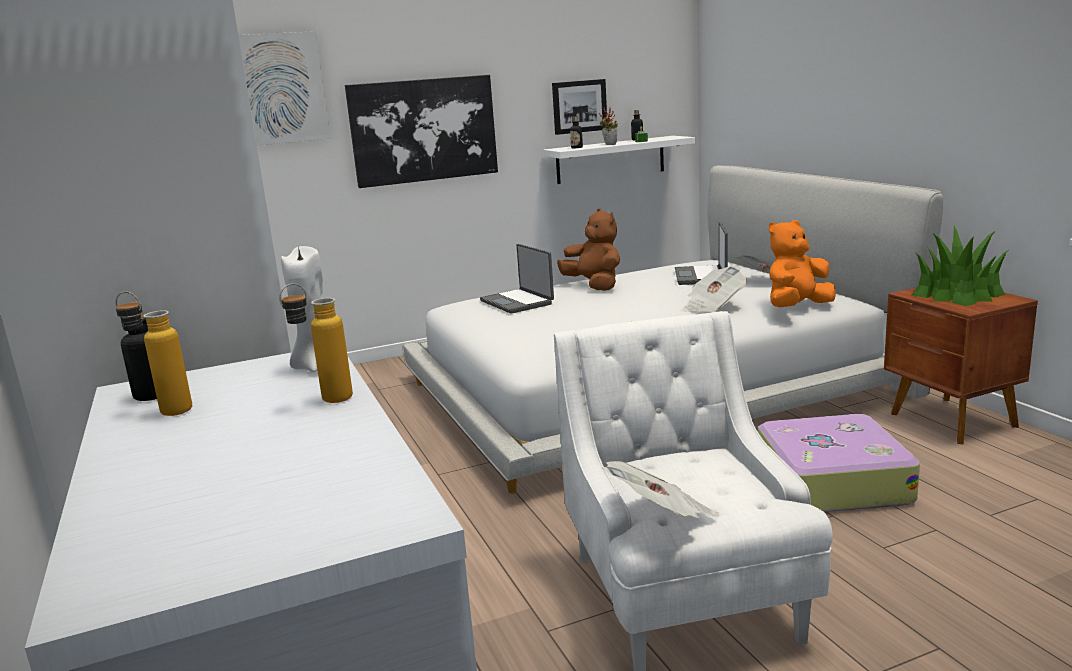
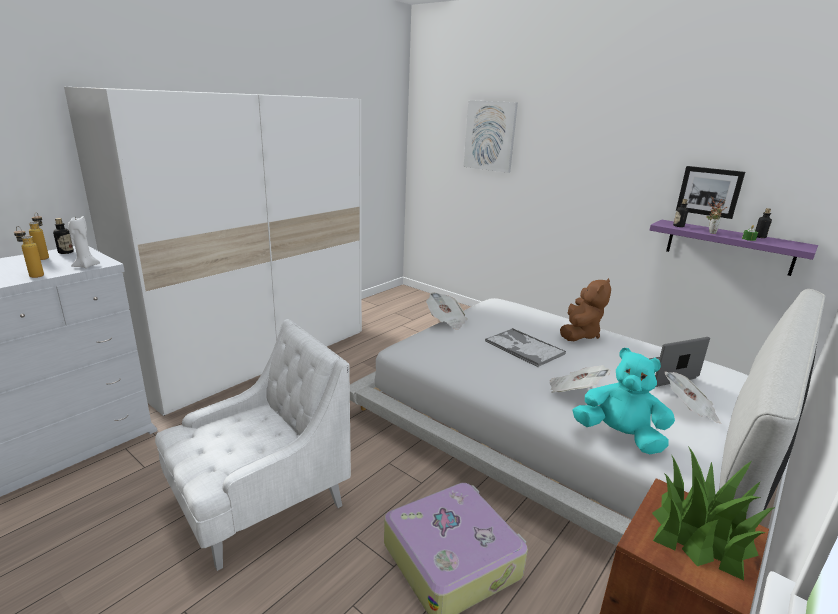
camera: 60 degrees right, 5 degrees up
picture [345,75,498,188] -> none
laptop [480,244,554,314] -> none
white shelf [543,136,695,184] -> purple shelf [650,219,818,276]
newspaper [602,461,719,518] -> newspaper moved to [426,292,468,330]
orange plush toy [769,220,836,307] -> turquoise plush toy [572,348,675,454]
none -> tray [485,328,566,367]

